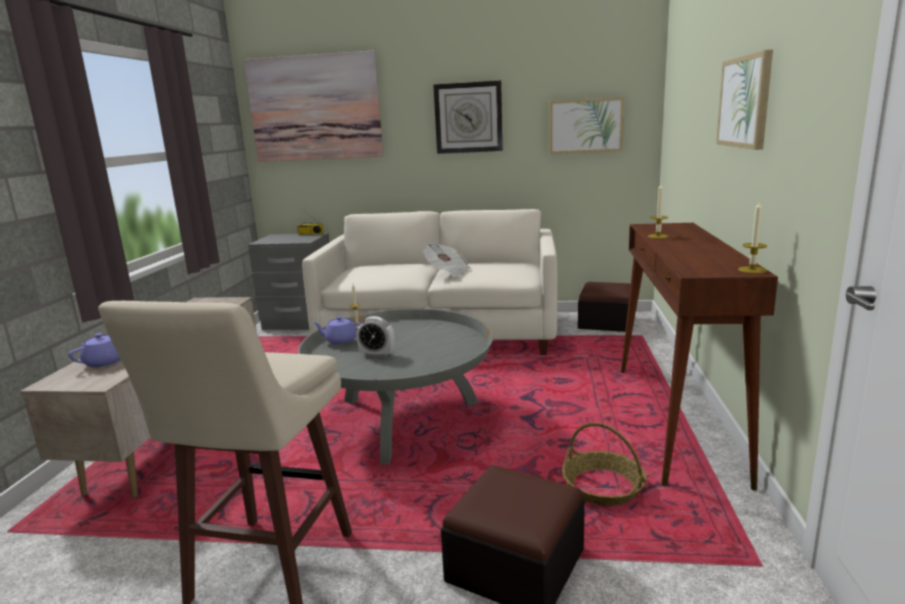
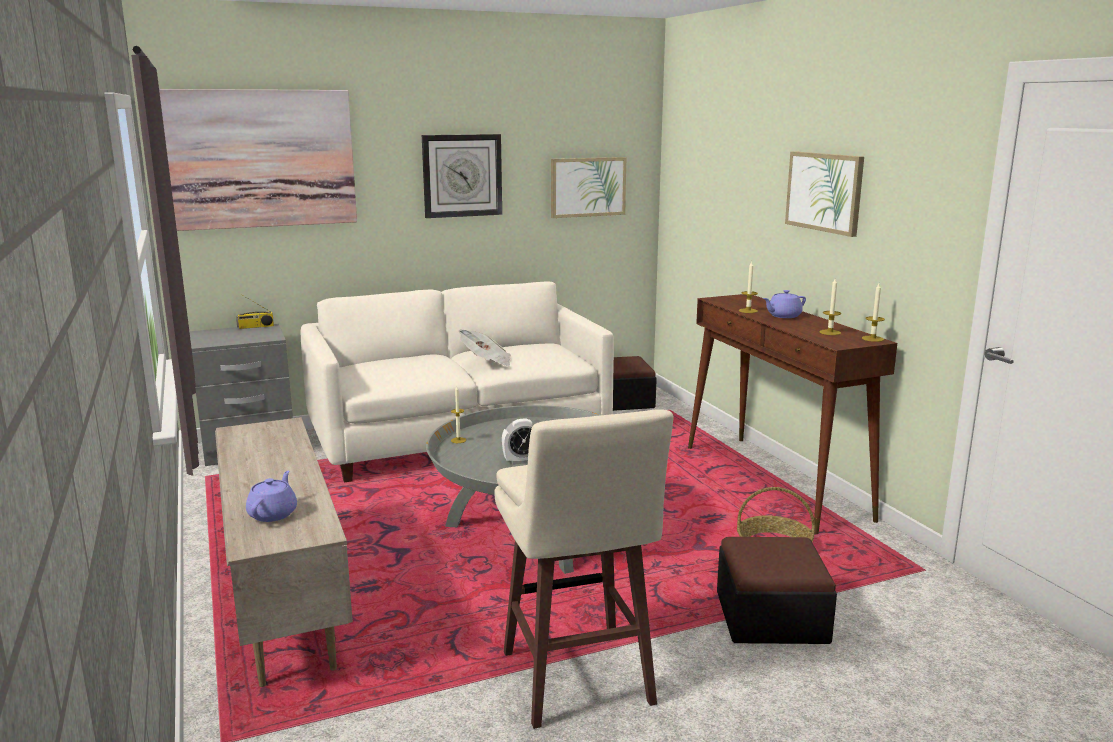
camera: 30 degrees left, 0 degrees up
purple teapot [313,316,362,344] -> purple teapot moved to [763,290,806,318]
none -> candle [819,277,841,335]

